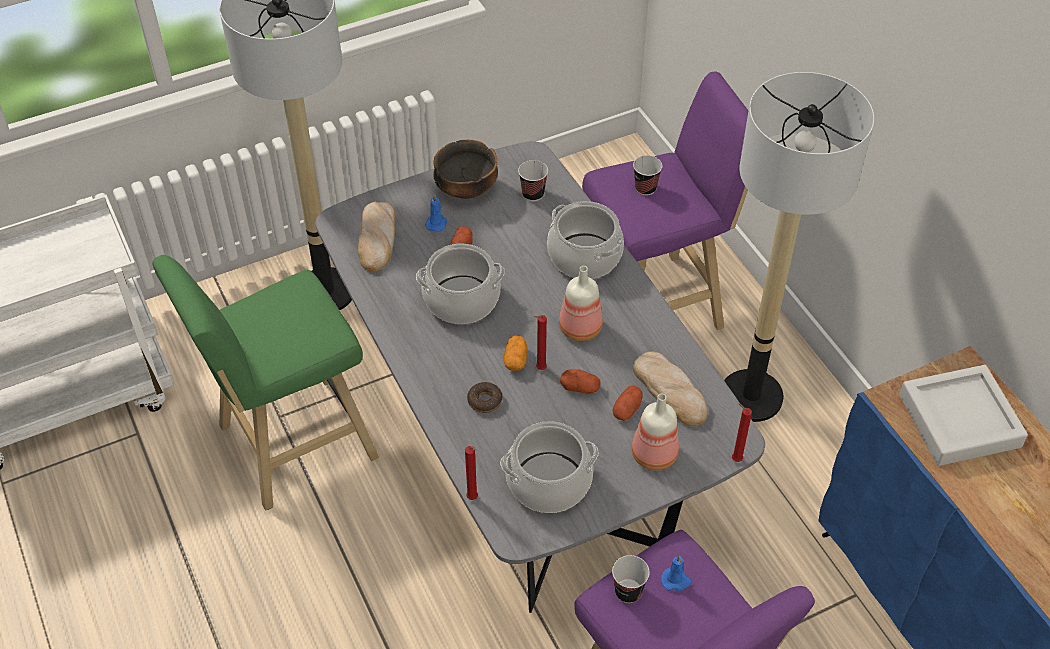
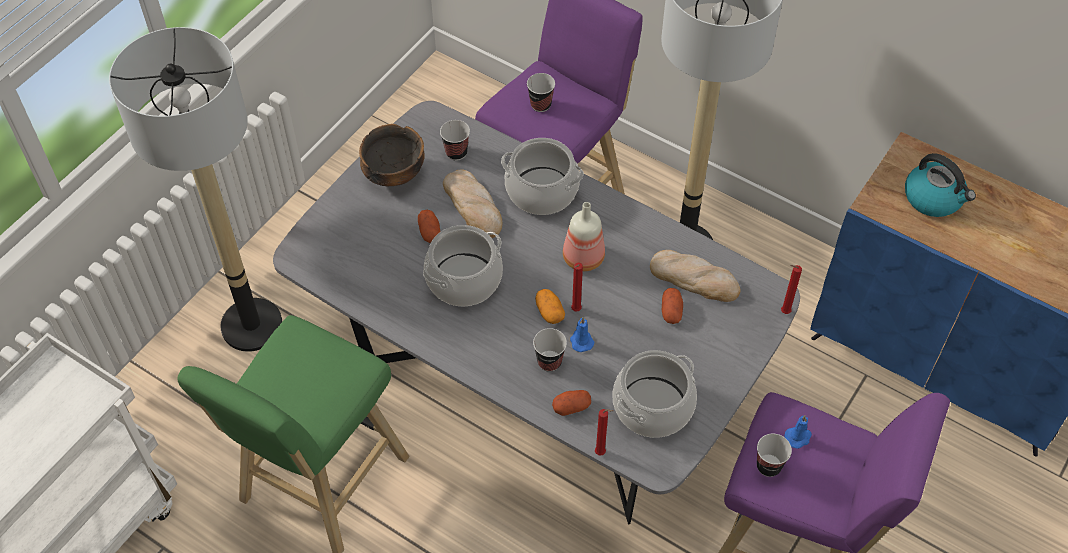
camera: 30 degrees left, 5 degrees up
bread [358,202,395,272] -> bread moved to [443,170,502,238]
blue candle [425,194,447,232] -> blue candle moved to [570,317,594,352]
donut [467,382,503,413] -> cup [533,328,567,372]
potato [560,369,600,393] -> potato moved to [552,390,591,416]
bottle [631,394,679,470] -> none
grey tray [899,365,1028,466] -> kettle [905,153,976,217]

